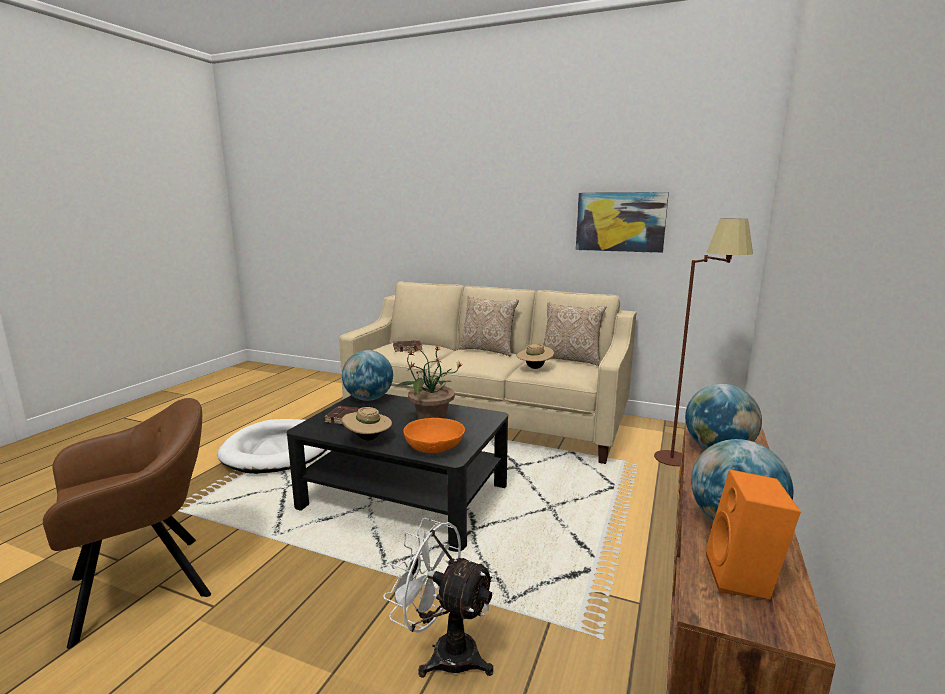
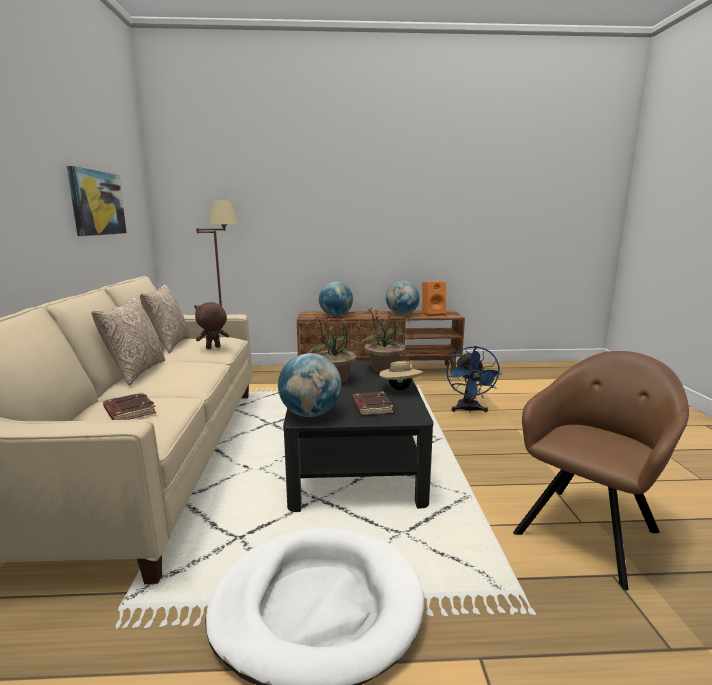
camera: 115 degrees left, 0 degrees up
brown armchair [43,398,211,649] -> brown armchair turned 105 degrees clockwise [513,351,689,590]
white fan [383,518,496,678] -> blue fan [447,346,502,413]
orange bowl [403,418,465,453] -> potted plant [361,308,413,373]
beige hat [517,343,554,369] -> brown plush toy [194,302,229,349]

